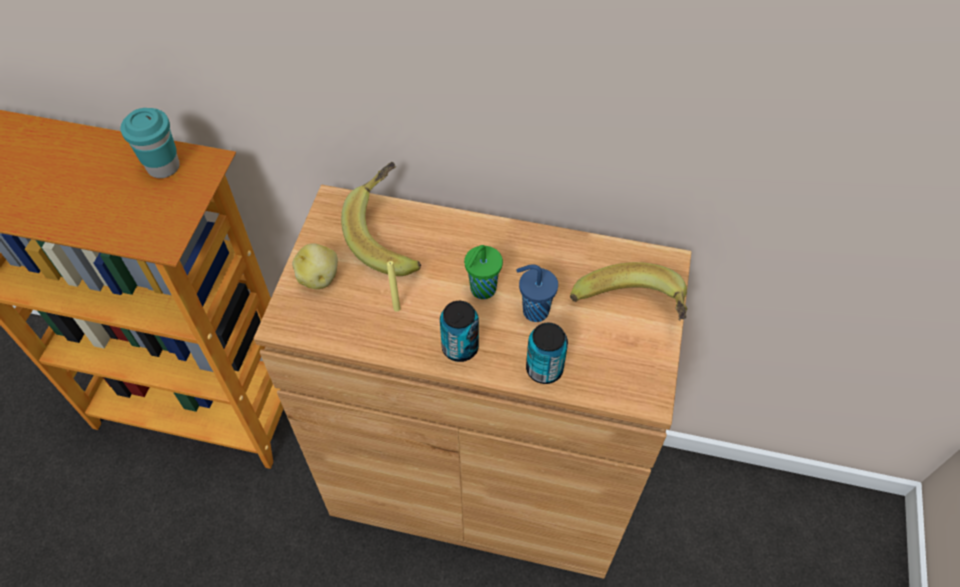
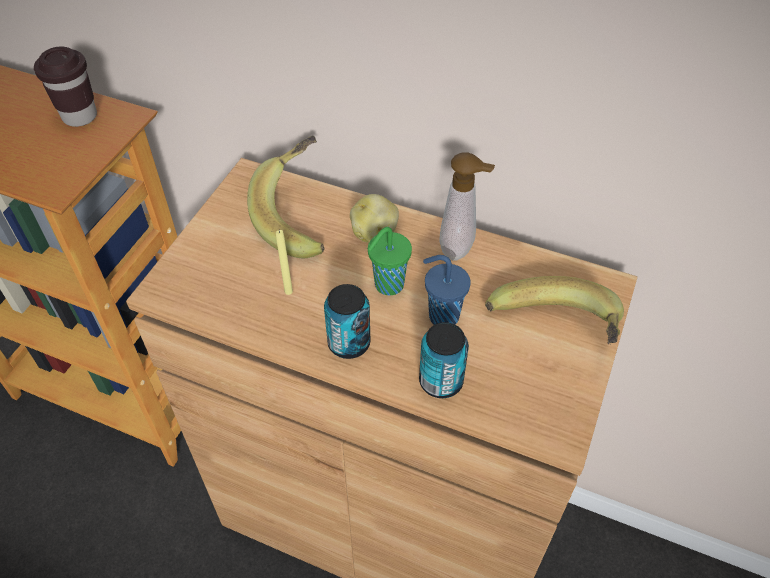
camera: 10 degrees right, 5 degrees down
turquoise cup [120,108,180,178] -> brown cup [34,46,97,127]
potato [292,243,338,289] -> potato moved to [350,194,399,243]
none -> soap dispenser [439,152,495,260]

